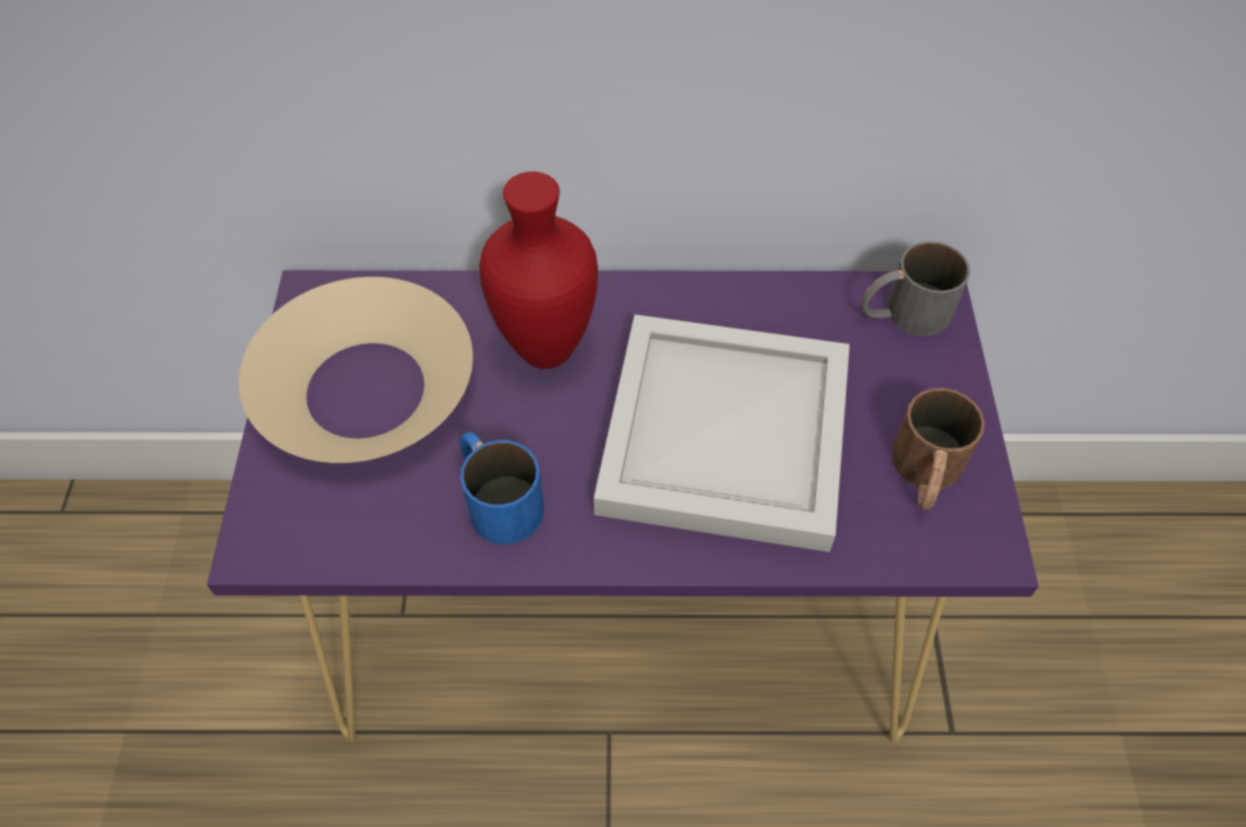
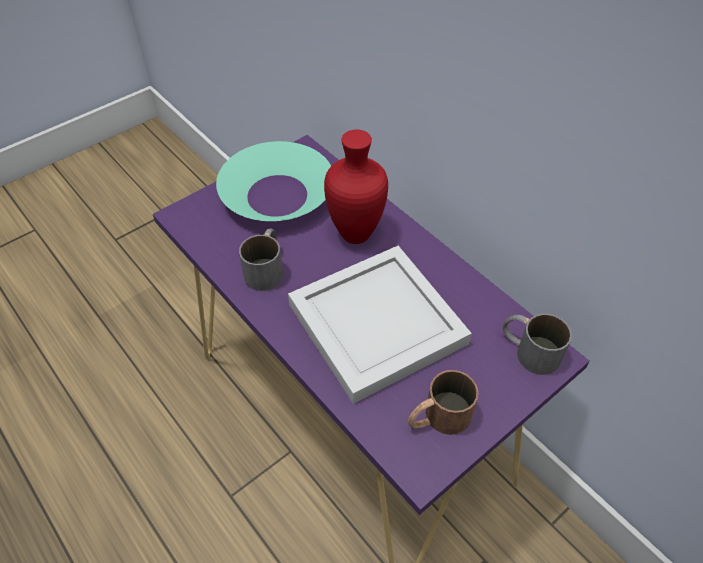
camera: 50 degrees right, 5 degrees down
beige bowl [239,277,473,463] -> turquoise bowl [216,141,331,221]
blue mug [460,432,544,544] -> grey mug [239,229,283,291]

